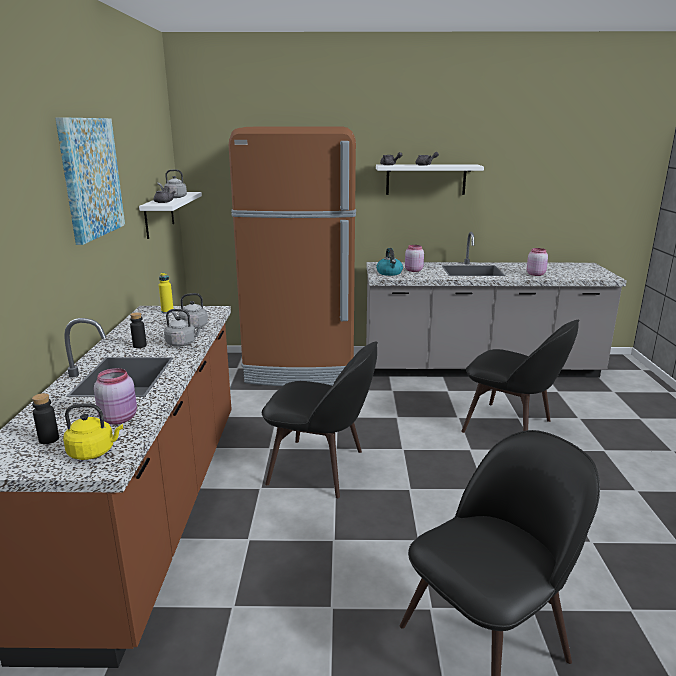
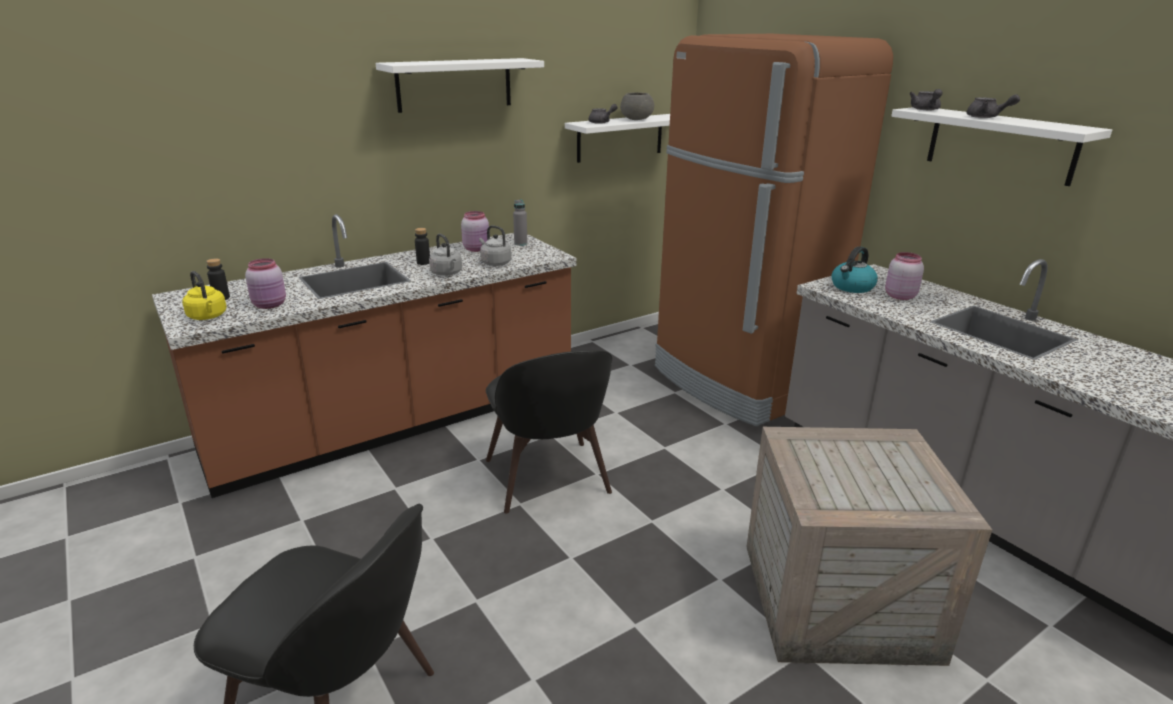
camera: 55 degrees right, 5 degrees up
picture [55,117,125,245] -> white shelf [376,58,544,113]
grey kettle [158,169,187,198] -> grey bowl [620,92,654,120]
yellow bottle [159,273,173,314] -> grey bottle [513,199,527,246]
black chair [461,319,580,433] -> crate [747,427,992,666]
pink jar [527,248,548,276] -> pink jar moved to [461,211,489,252]

